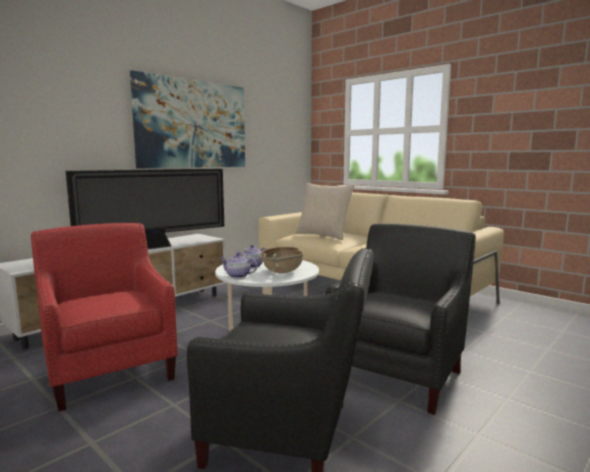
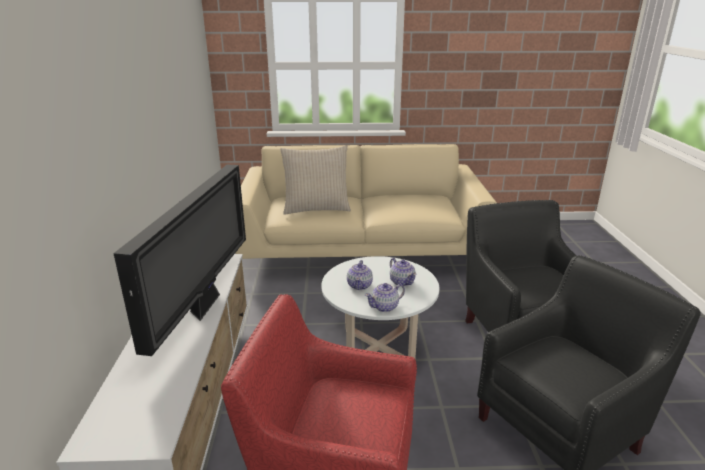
camera: 45 degrees left, 15 degrees up
picture [130,70,245,169] -> none
brown bowl [261,247,303,273] -> teapot [390,258,417,286]

